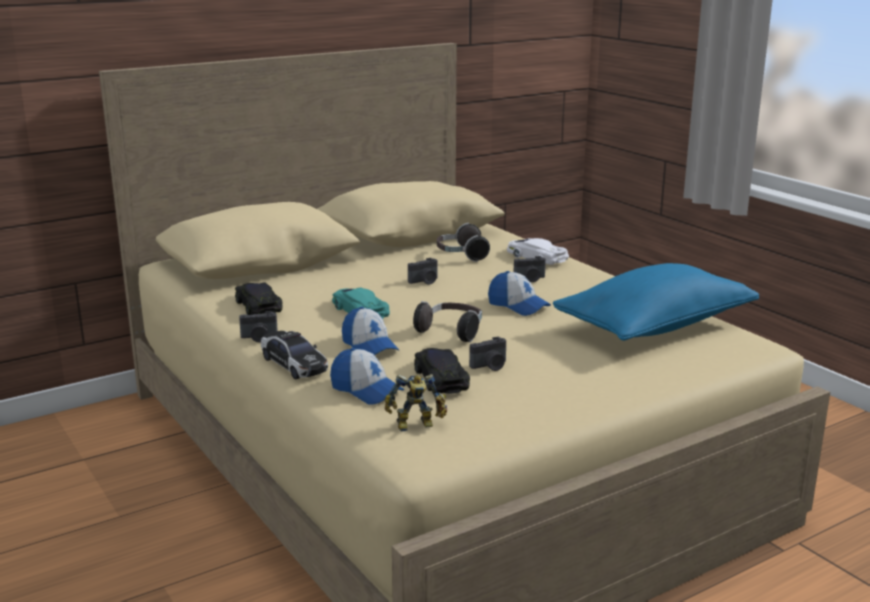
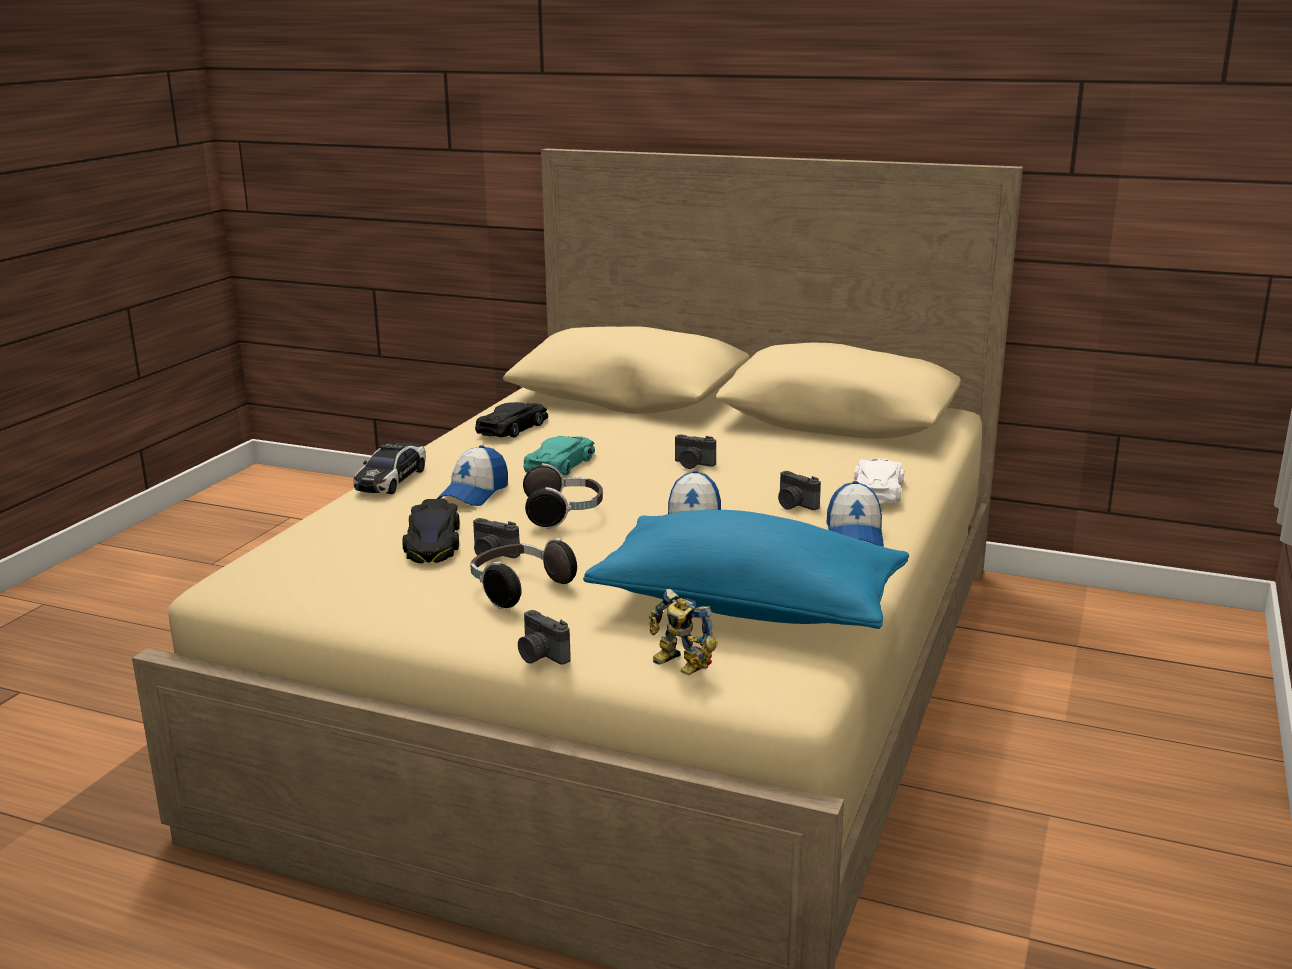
camera: 55 degrees right, 0 degrees up
camera [239,311,278,342] -> camera moved to [518,610,571,665]
cap [330,348,404,405] -> cap moved to [826,481,884,547]
toy robot [385,374,447,431] -> toy robot moved to [649,589,718,675]
black toy car [414,348,470,394] -> black toy car turned 135 degrees clockwise [402,498,460,563]
headphones [437,223,490,262] -> headphones moved to [470,538,577,609]

